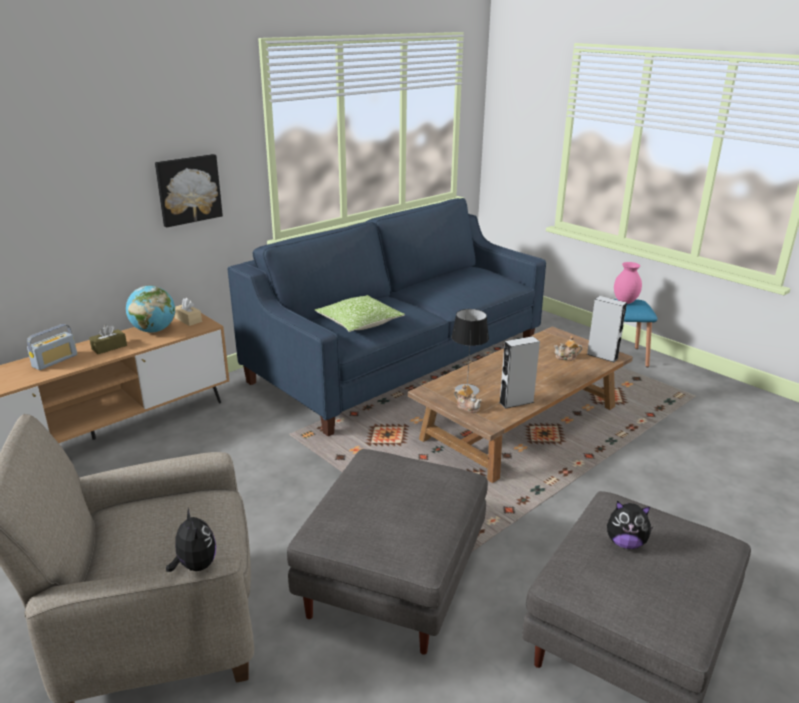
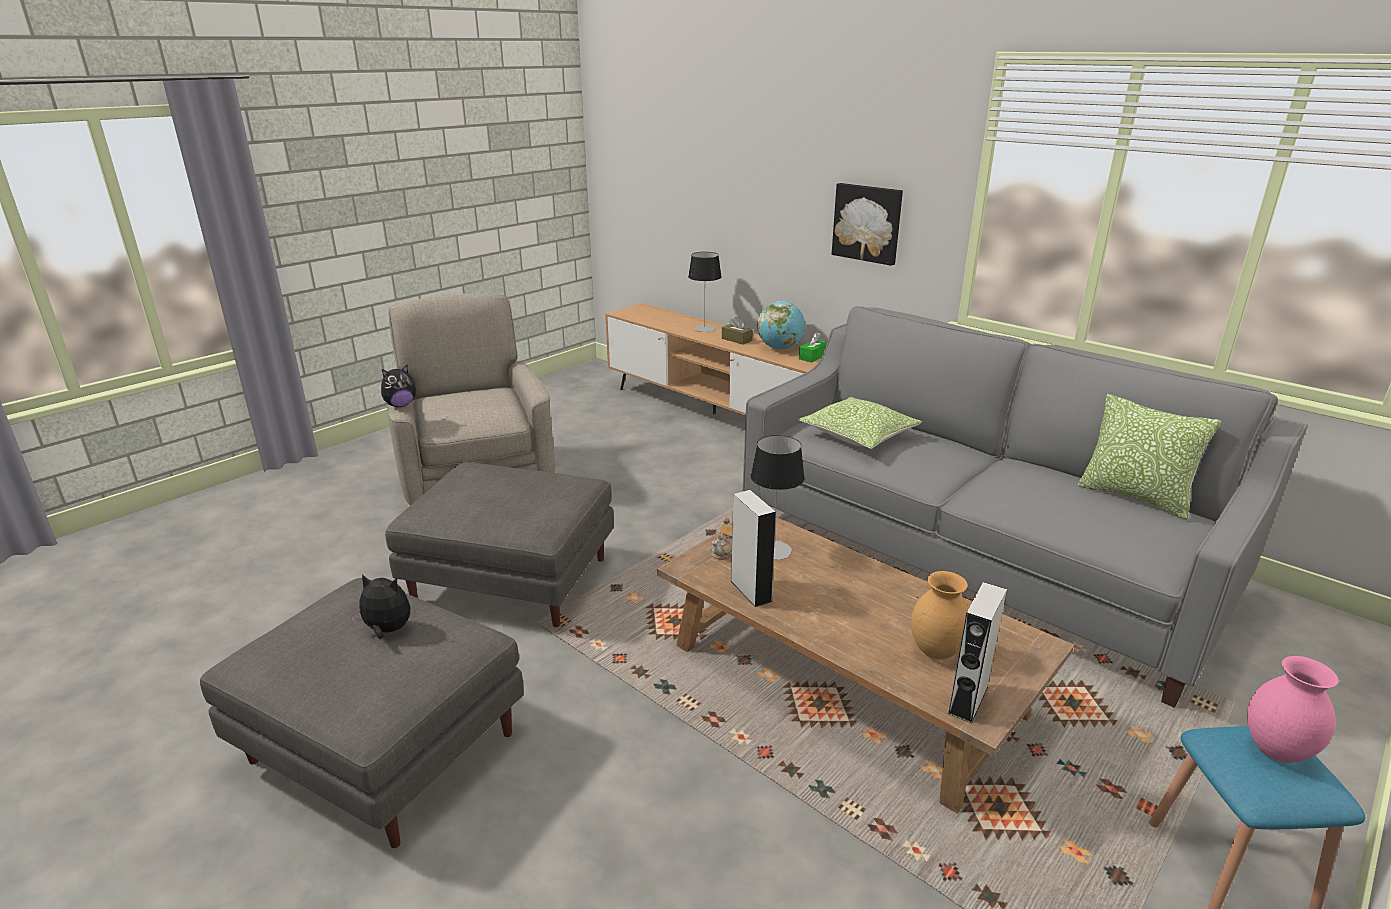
camera: 85 degrees right, 0 degrees up
radio [27,324,77,370] -> table lamp [688,252,722,332]
beige tissue box [175,298,202,326] -> green tissue box [799,333,827,362]
blue sofa [228,198,546,436] -> grey sofa [743,306,1308,708]
teapot [554,336,582,361] -> brown vase [911,571,969,660]
plush toy [607,501,653,549] -> plush toy turned 90 degrees clockwise [351,574,411,639]
none -> pillow [1077,394,1221,520]

